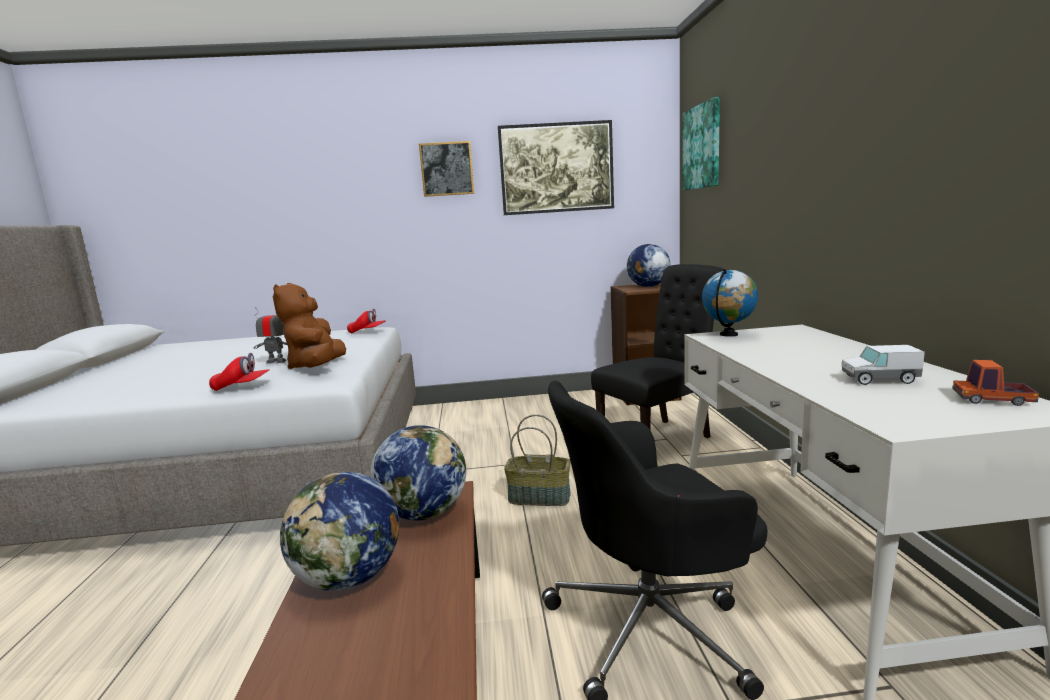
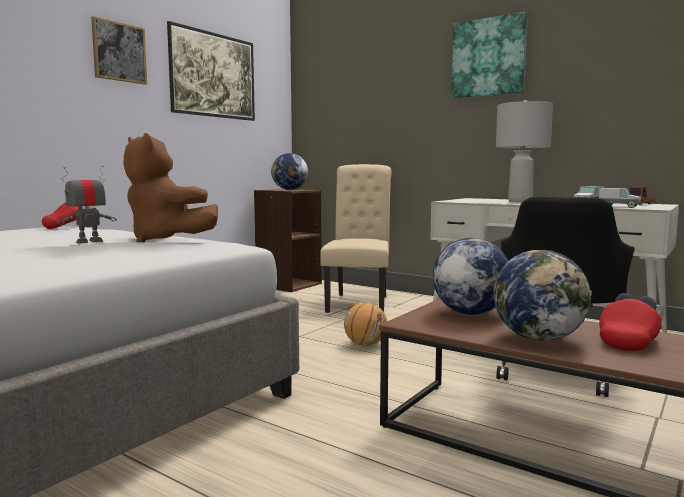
camera: 50 degrees left, 5 degrees down
red cap [209,353,270,391] -> red cap moved to [599,293,661,351]
basket [504,414,571,506] -> basketball [344,302,387,346]
black chair [591,264,723,438] -> beige chair [320,164,392,313]
picture [683,97,720,191] -> picture moved to [451,12,528,98]
globe [702,269,758,337] -> none
none -> grey table lamp [496,100,553,203]
none -> toy truck [599,188,641,208]

